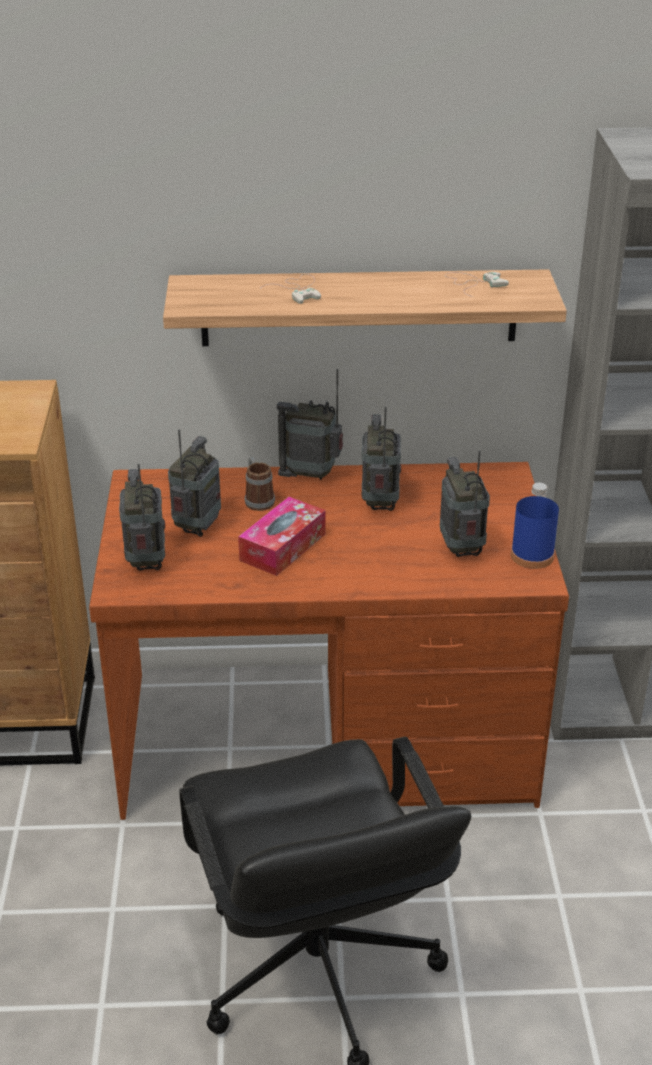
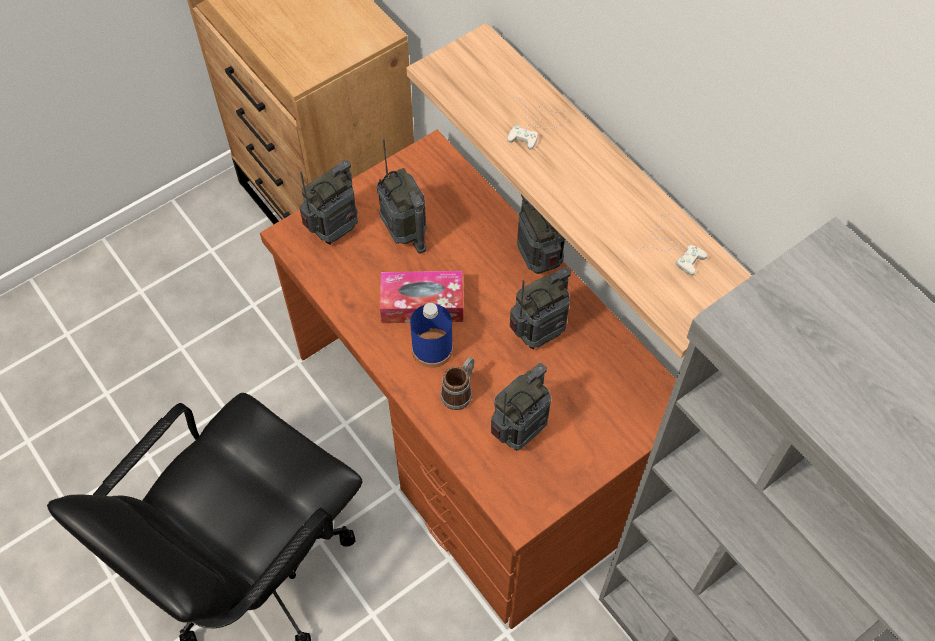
camera: 55 degrees right, 25 degrees up
radio [168,429,221,537] -> radio turned 75 degrees clockwise [377,138,426,254]
mug [245,457,275,511] -> mug moved to [441,357,474,410]
blue bottle [511,483,559,569] -> blue bottle moved to [410,303,453,368]

